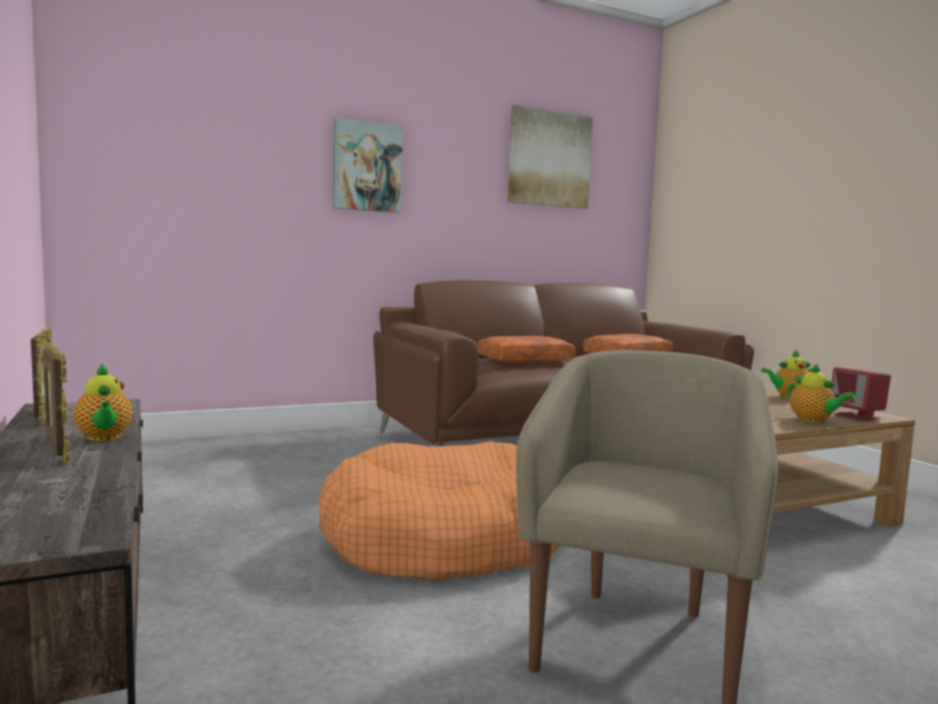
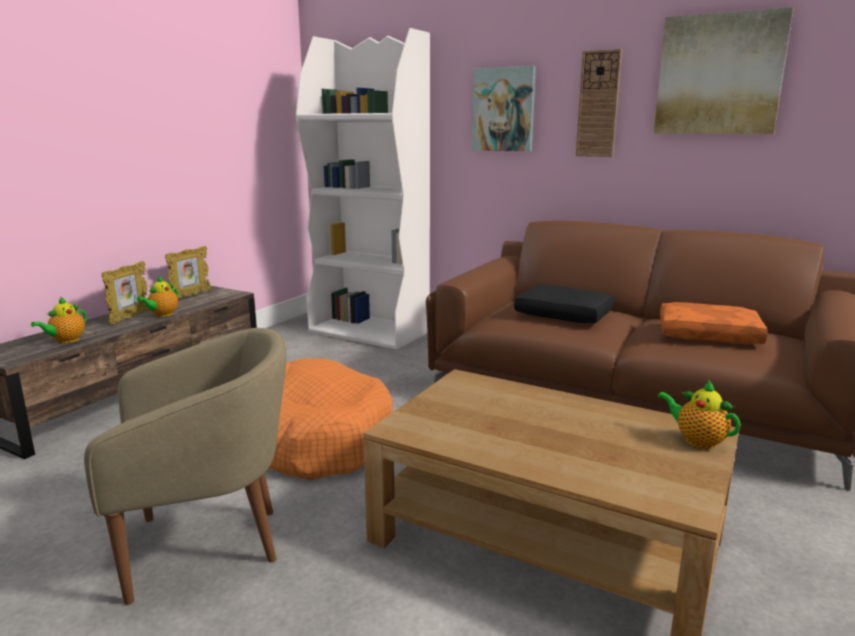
camera: 55 degrees right, 10 degrees up
orange pillow [477,336,575,363] -> black pillow [514,285,614,323]
teapot [787,364,856,423] -> teapot moved to [31,297,87,343]
red speaker [831,367,891,421] -> none
none -> white bookcase [296,28,430,350]
none -> wall clock [576,49,622,157]

